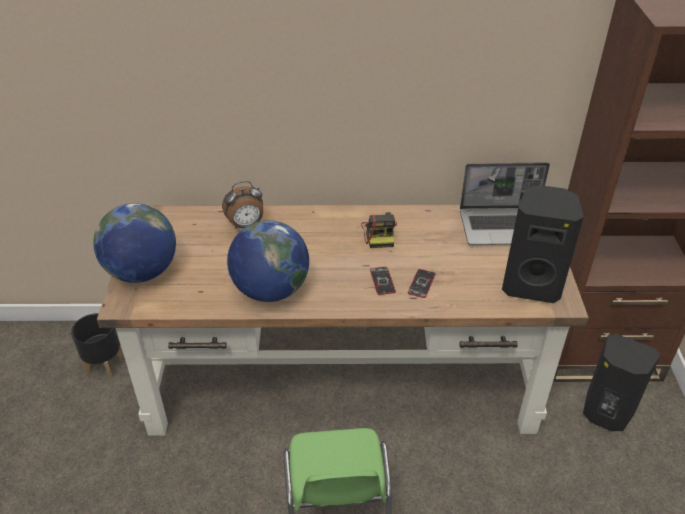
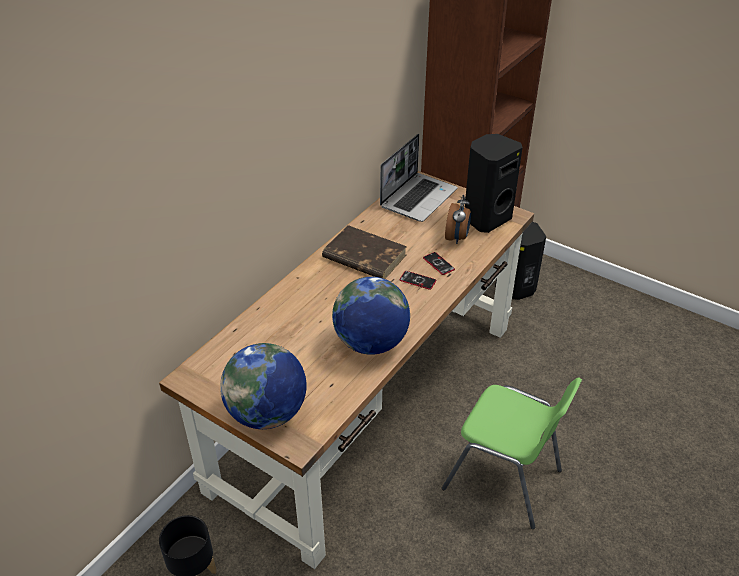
camera: 55 degrees left, 0 degrees up
alarm clock [222,181,263,229] -> alarm clock moved to [445,195,471,244]
camera [361,212,397,248] -> brown book [322,225,407,279]

